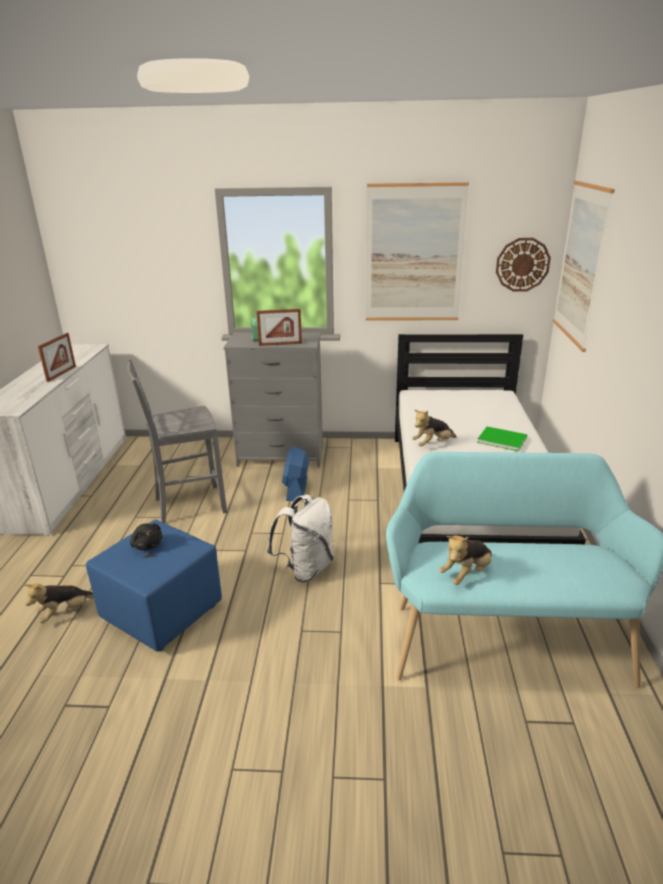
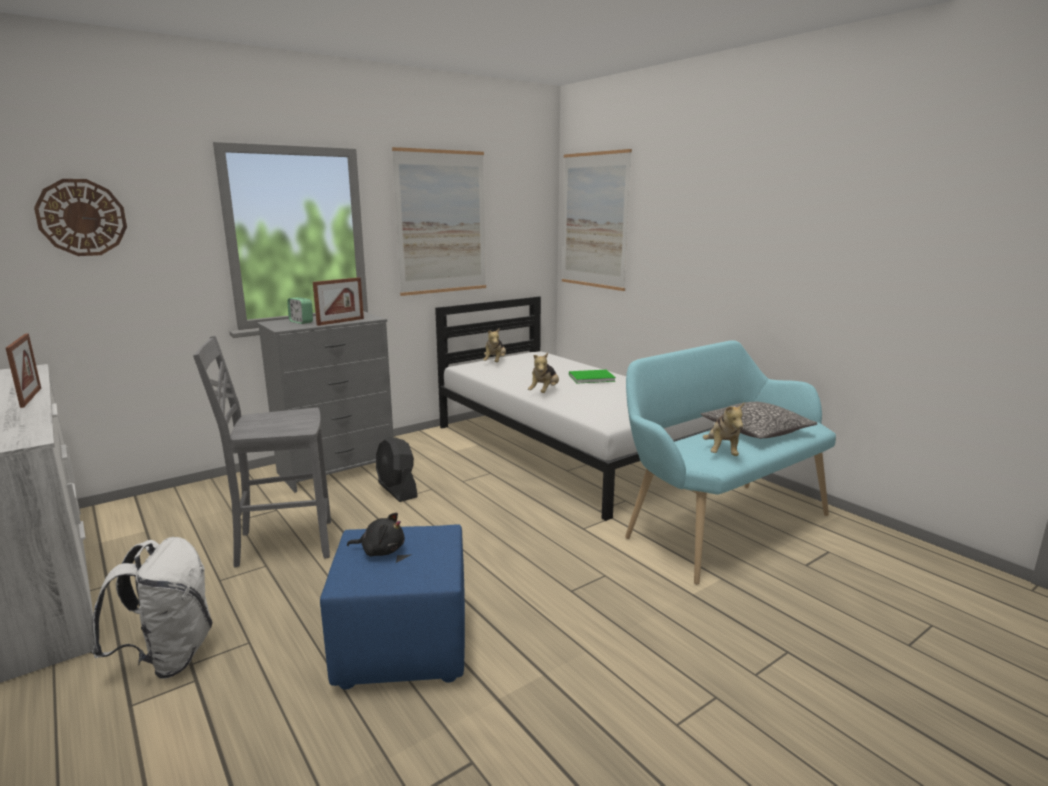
camera: 40 degrees left, 10 degrees down
plush toy [24,584,94,623] -> plush toy moved to [483,328,506,362]
grey chair [127,359,227,523] -> grey chair turned 45 degrees clockwise [193,336,331,568]
white backpack [267,495,334,582] -> white backpack moved to [92,537,213,679]
blue fan [282,446,309,501] -> black fan [376,436,418,502]
wall clock [496,238,551,292] -> wall clock moved to [34,179,127,256]
none -> pillow [701,402,817,439]

